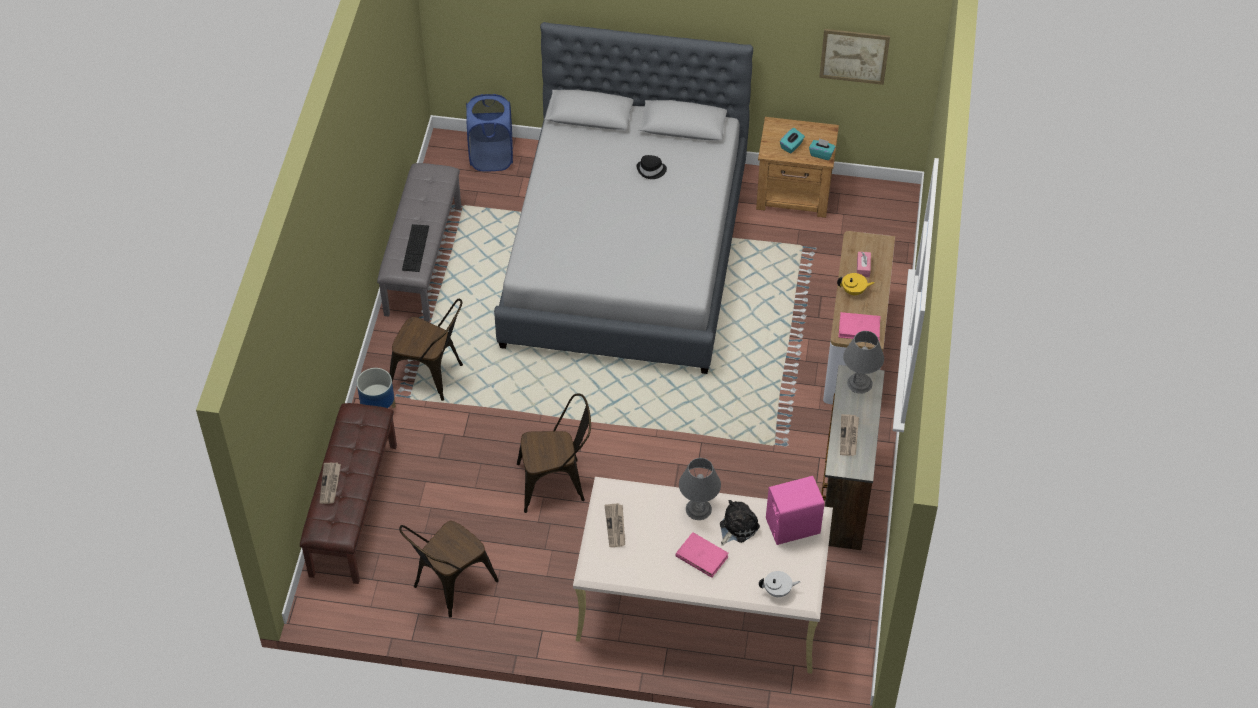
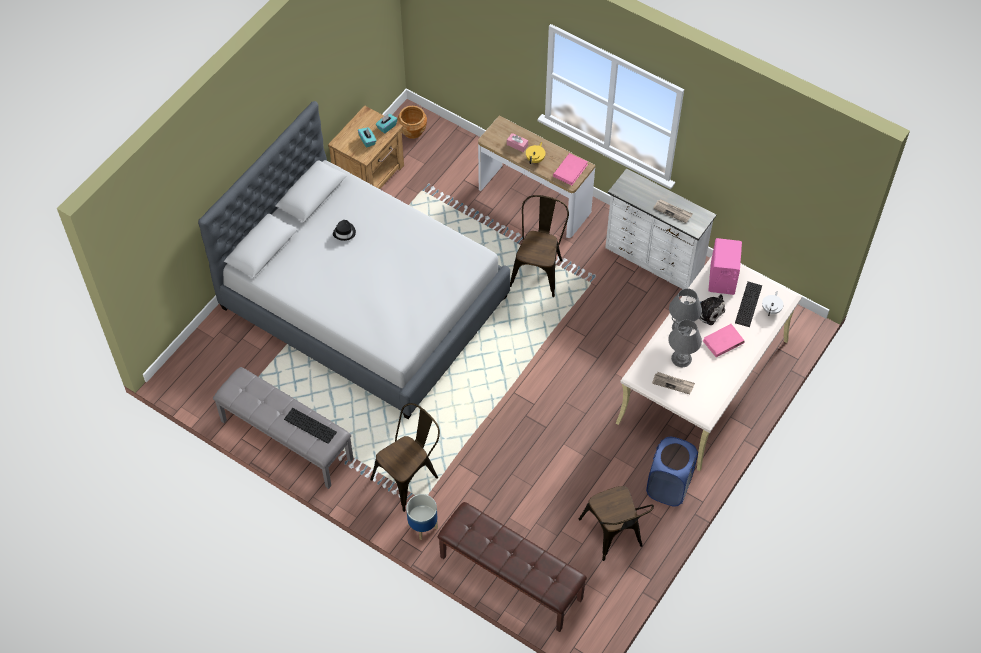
camera: 65 degrees left, 5 degrees up
newspaper [319,462,341,504] -> none
blue laundry basket [466,94,513,171] -> blue laundry basket moved to [646,437,698,507]
brown chair [517,394,591,513] -> brown chair moved to [510,195,569,297]
plush toy [720,500,760,546] -> plush toy turned 150 degrees clockwise [690,294,725,325]
picture [819,29,890,85] -> none
brown dresser [821,365,885,550] -> white dresser [605,168,716,289]
grey table lamp [843,331,884,394] -> grey table lamp moved to [668,320,702,367]
none -> brown planter [398,106,427,139]
none -> keyboard [735,281,762,327]

